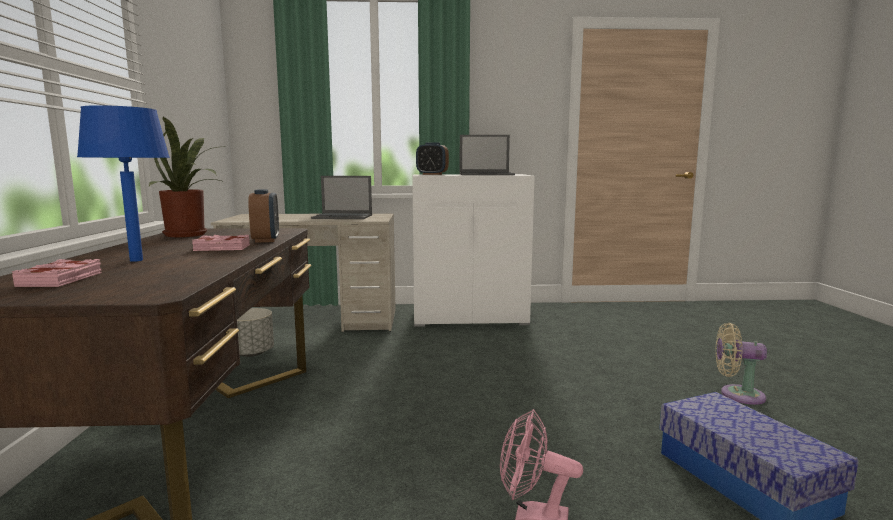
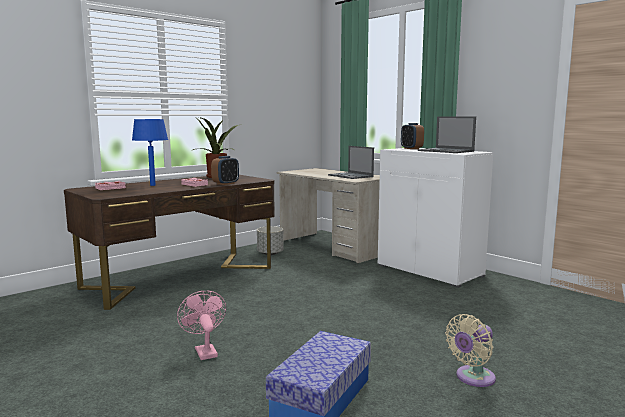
camera: 50 degrees right, 0 degrees up
beige fan [716,323,767,405] -> beige fan turned 105 degrees counterclockwise [445,314,496,387]

